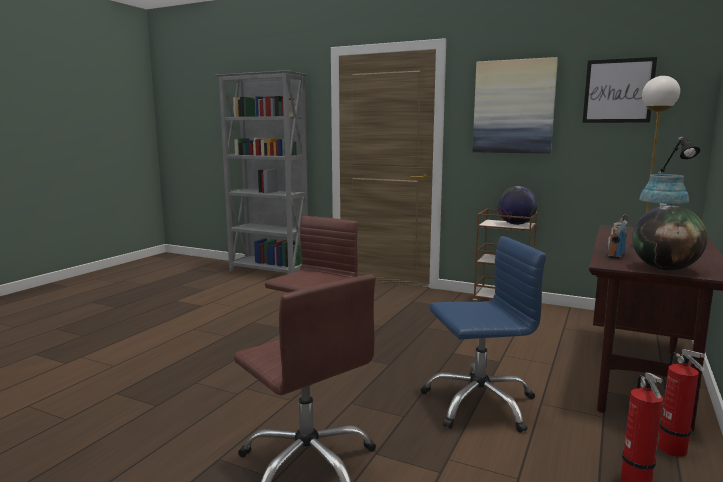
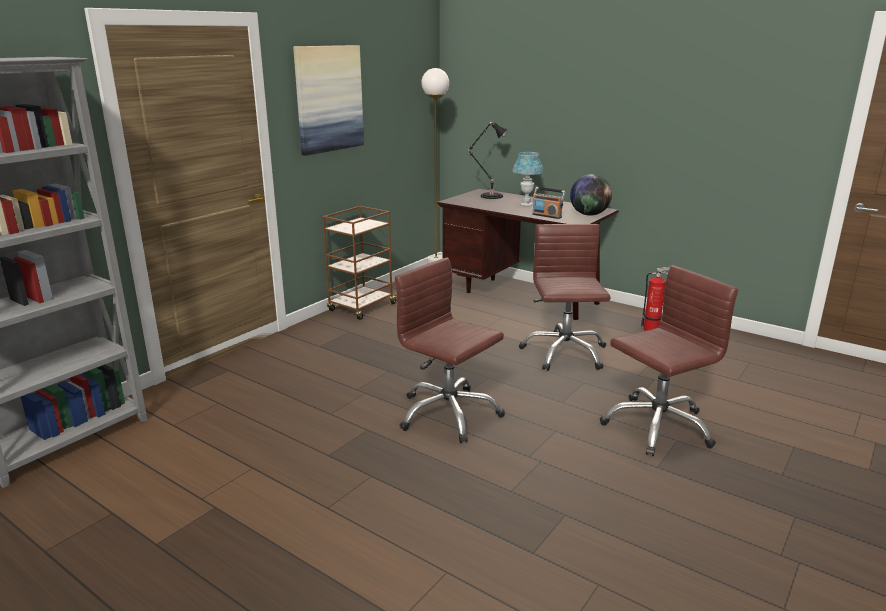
camera: 80 degrees left, 10 degrees up
blue office chair [421,236,547,433] -> brown office chair [519,224,611,371]
globe [497,186,538,225] -> none
picture [583,57,657,123] -> none
fire extinguisher [658,349,705,457] -> none

